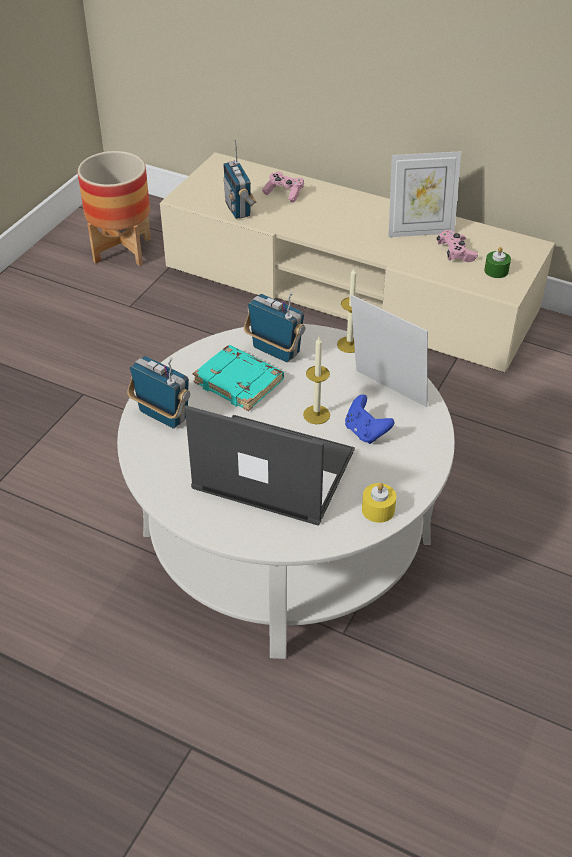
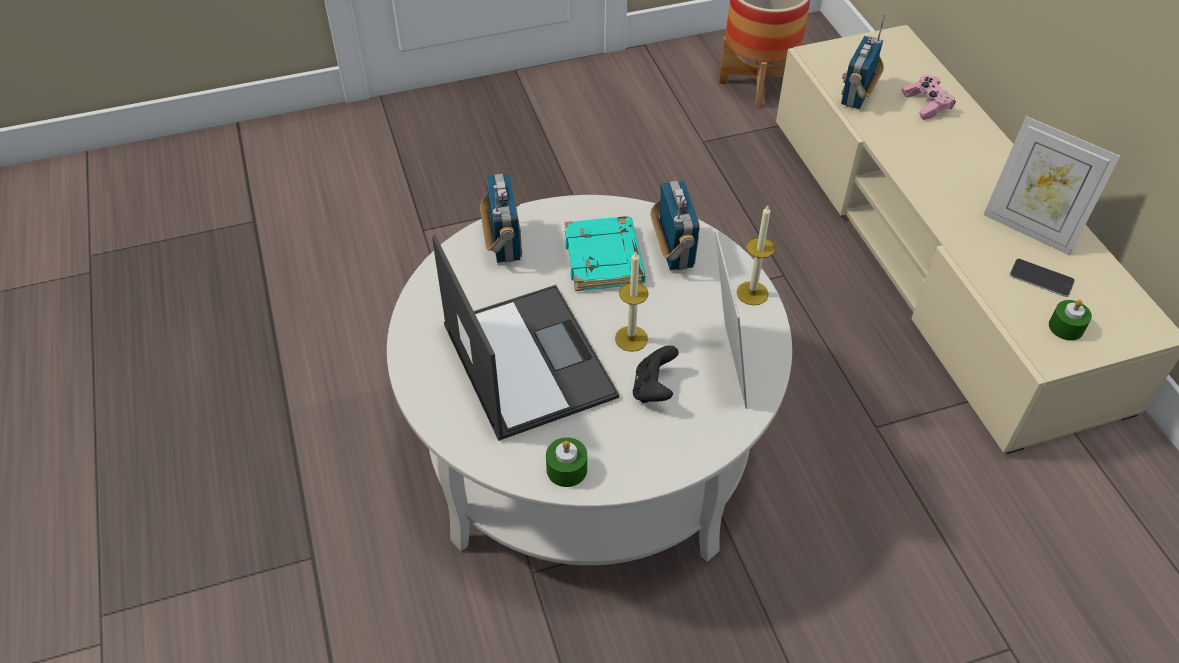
camera: 45 degrees right, 5 degrees up
blue game controller [345,395,394,444] -> black game controller [633,346,679,403]
yellow candle [362,483,396,523] -> green candle [546,437,587,487]
pink game controller [437,230,478,262] -> phone [1010,259,1075,297]

